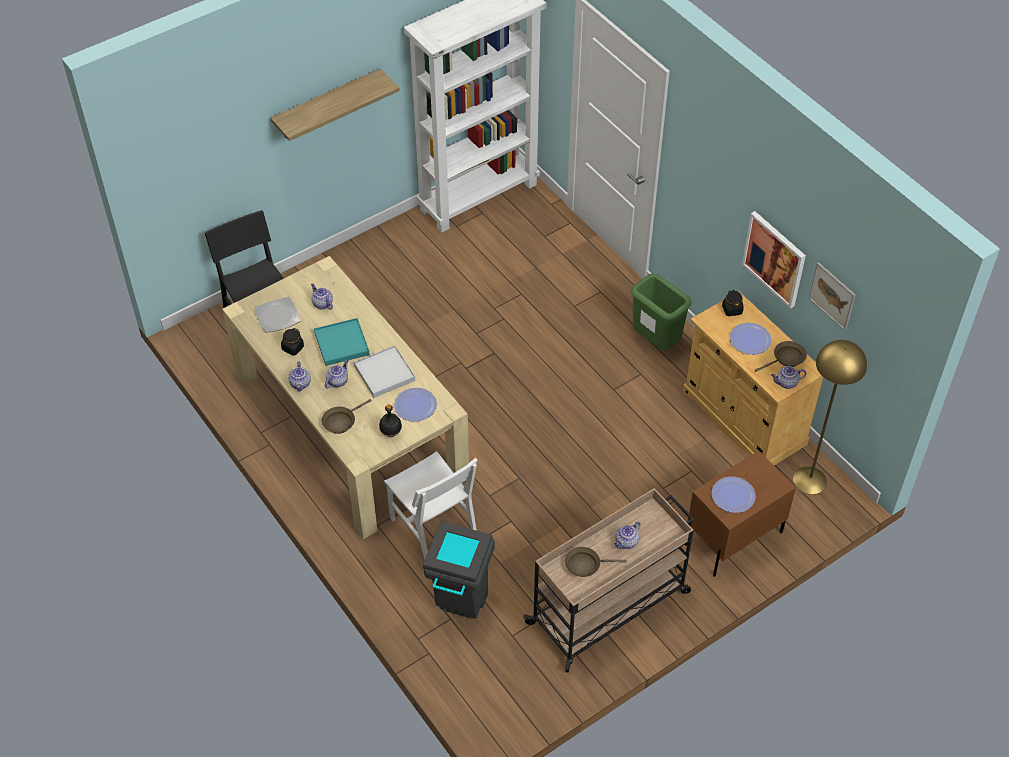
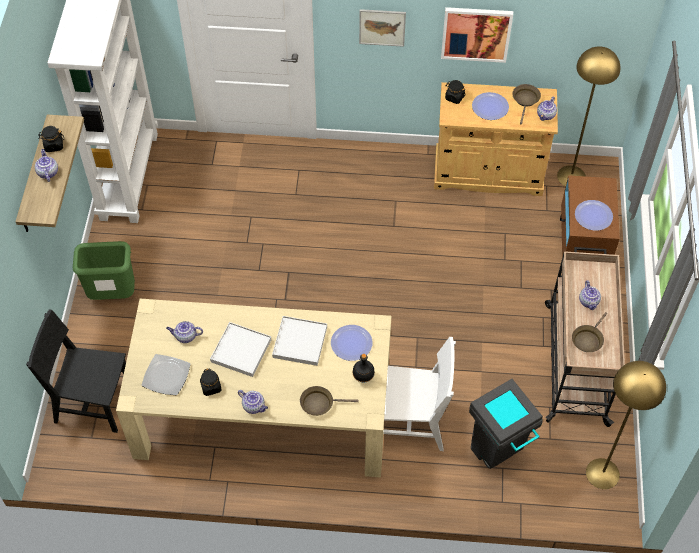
camera: 50 degrees left, 5 degrees up
turquoise tray [314,318,370,366] -> white tray [210,322,271,377]
brown frying pan [322,399,371,434] -> brown frying pan turned 90 degrees clockwise [300,386,359,416]
teapot [325,360,348,389] -> teapot moved to [35,149,58,182]
green trash can [631,274,691,350] -> green trash can moved to [73,241,135,300]
picture [809,262,856,331] -> picture moved to [359,9,406,47]
none -> black jar [38,126,64,152]
none -> yellow floor lamp [586,361,666,489]

